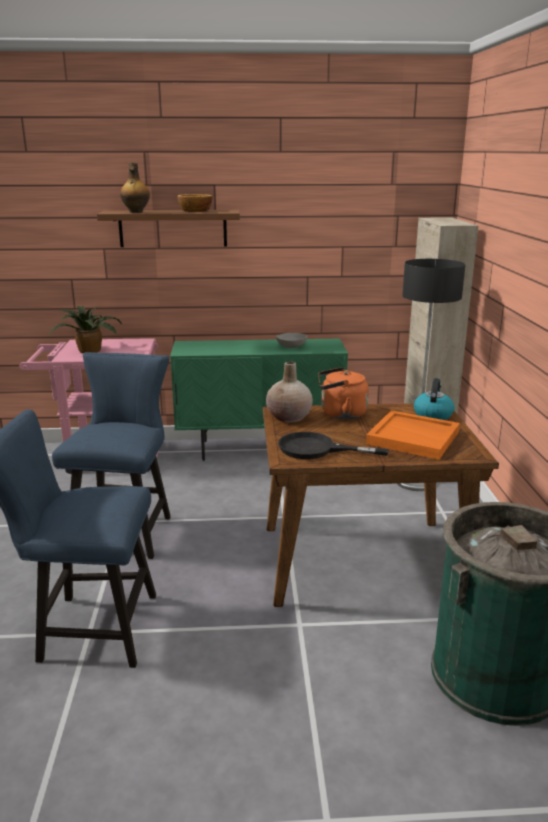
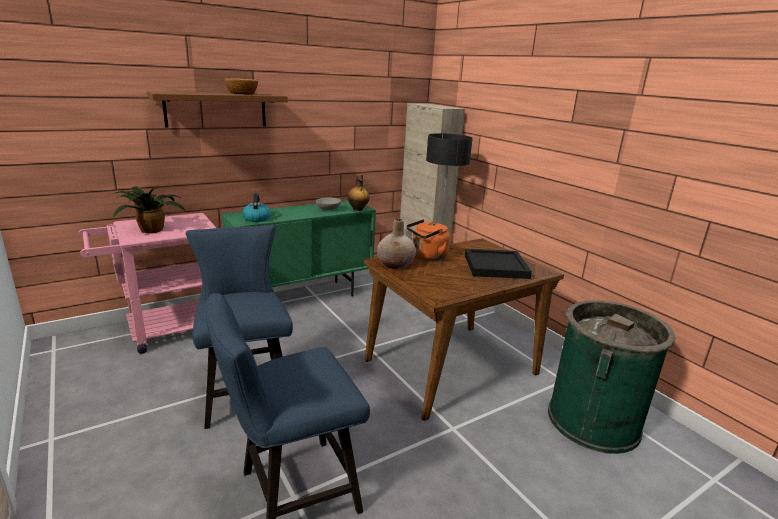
camera: 30 degrees left, 0 degrees up
bottle [120,163,150,213] -> bottle moved to [347,174,370,211]
black frying pan [278,432,389,459] -> none
orange tray [366,410,460,460] -> black tray [465,248,532,279]
kettle [414,378,455,420] -> kettle moved to [242,193,271,222]

